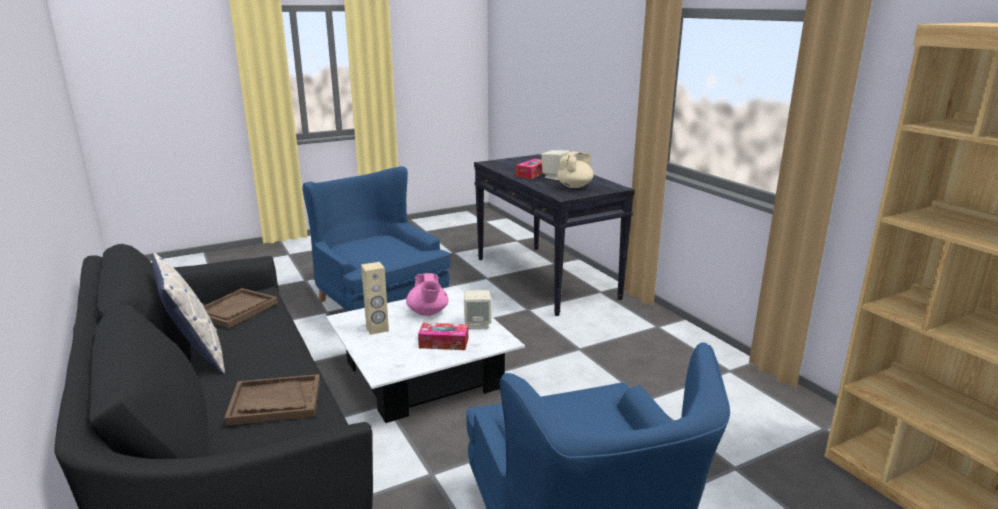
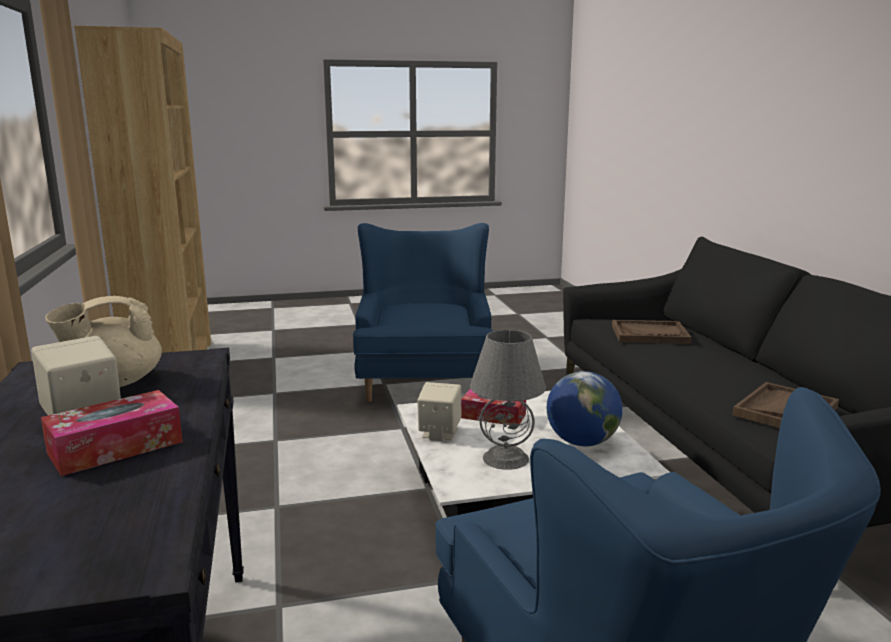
camera: 165 degrees left, 5 degrees down
pillow [152,253,225,374] -> none
beige speaker [361,262,389,335] -> globe [547,371,623,446]
pink teapot [406,273,448,316] -> grey table lamp [470,330,546,470]

